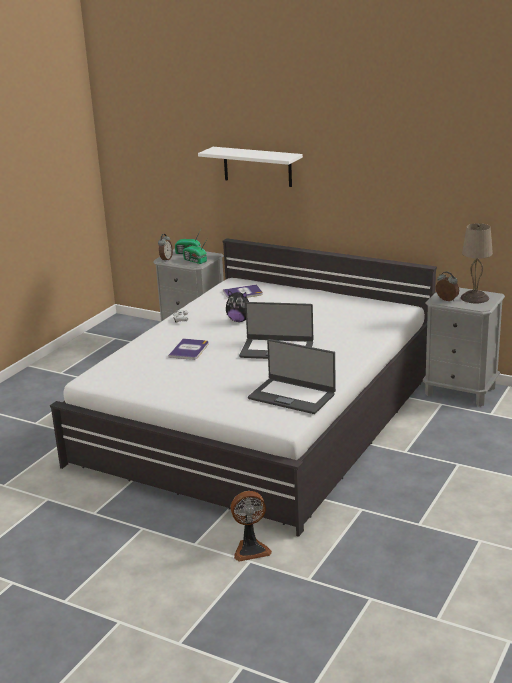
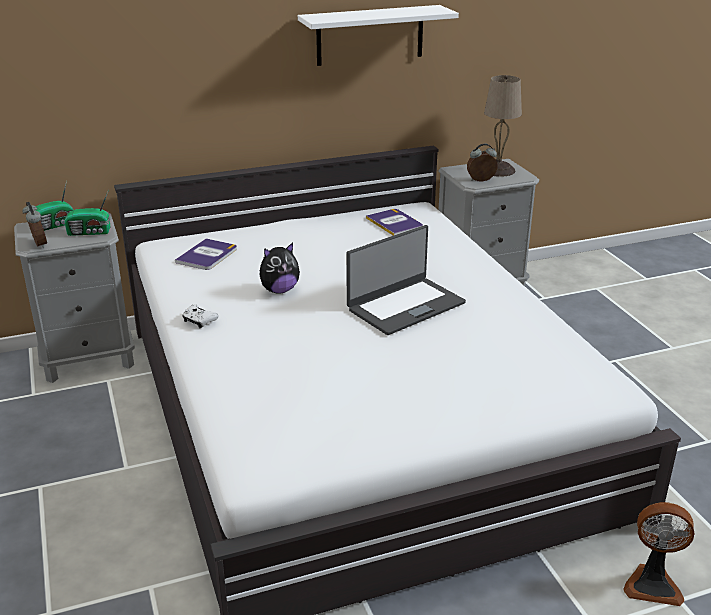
camera: 50 degrees left, 5 degrees up
book [168,338,209,360] -> book moved to [366,209,423,236]
white shelf [198,147,303,187] -> white shelf moved to [298,5,459,66]
fan [231,491,272,562] -> fan turned 75 degrees clockwise [623,502,695,606]
laptop [248,339,336,414] -> none

